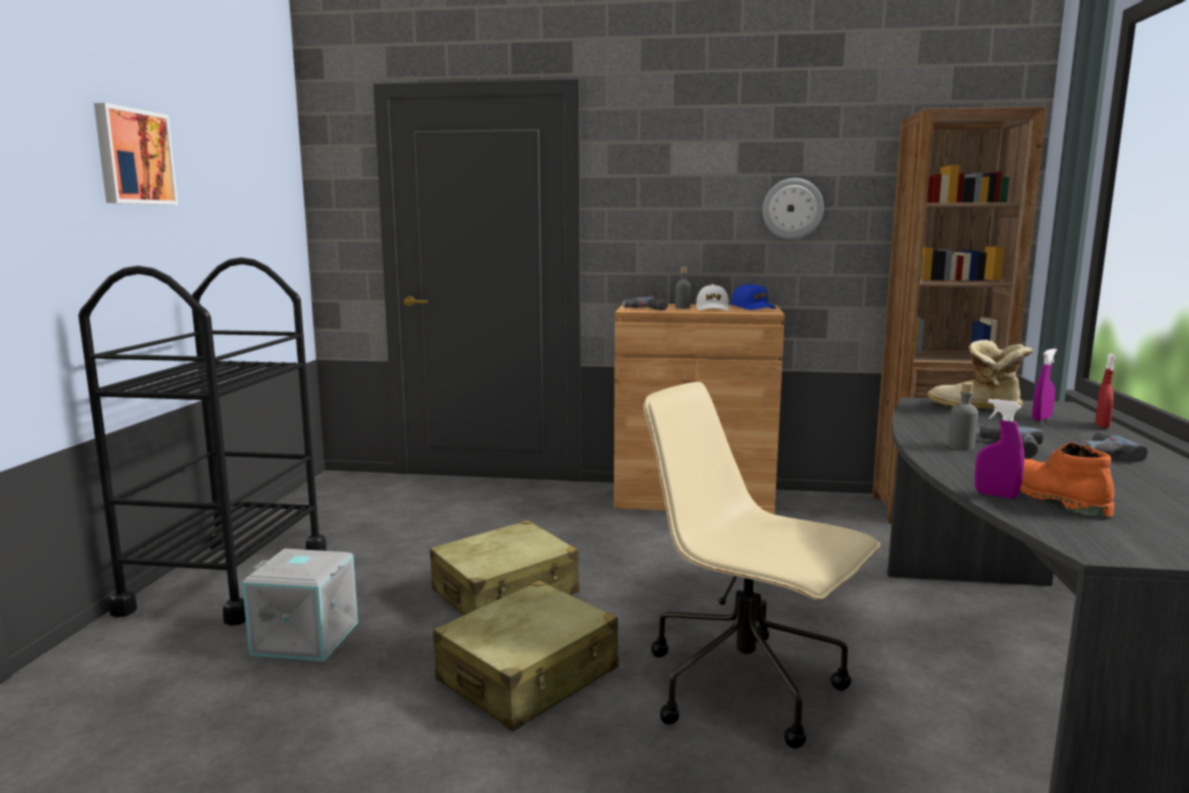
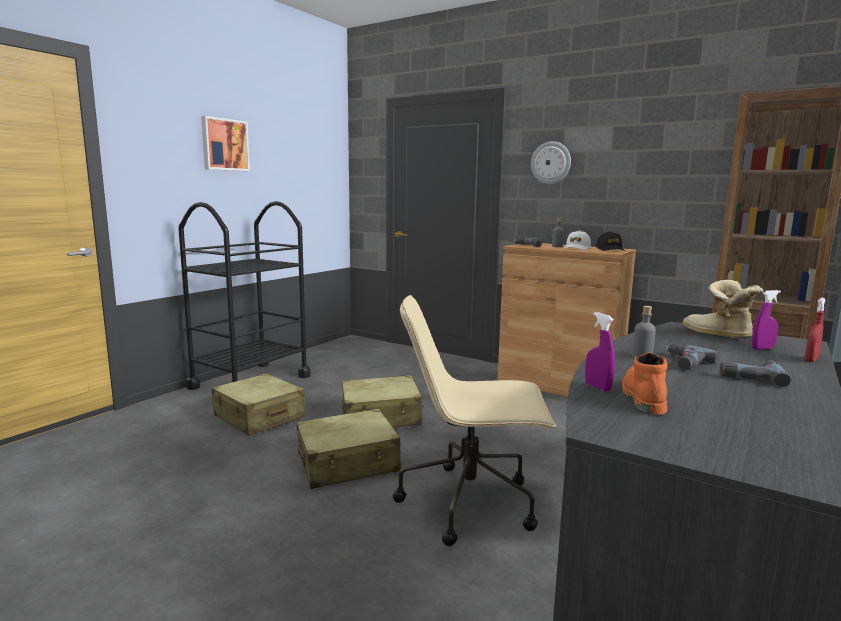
camera: 25 degrees right, 0 degrees up
grey storage box [242,549,358,661] -> beige suitcase [212,373,306,436]
beige office chair [643,382,881,748] -> beige office chair turned 60 degrees counterclockwise [393,295,556,546]
blue cap [731,283,776,310] -> black cap [596,231,625,251]
wall clock [763,178,824,239] -> wall clock moved to [531,141,571,184]

